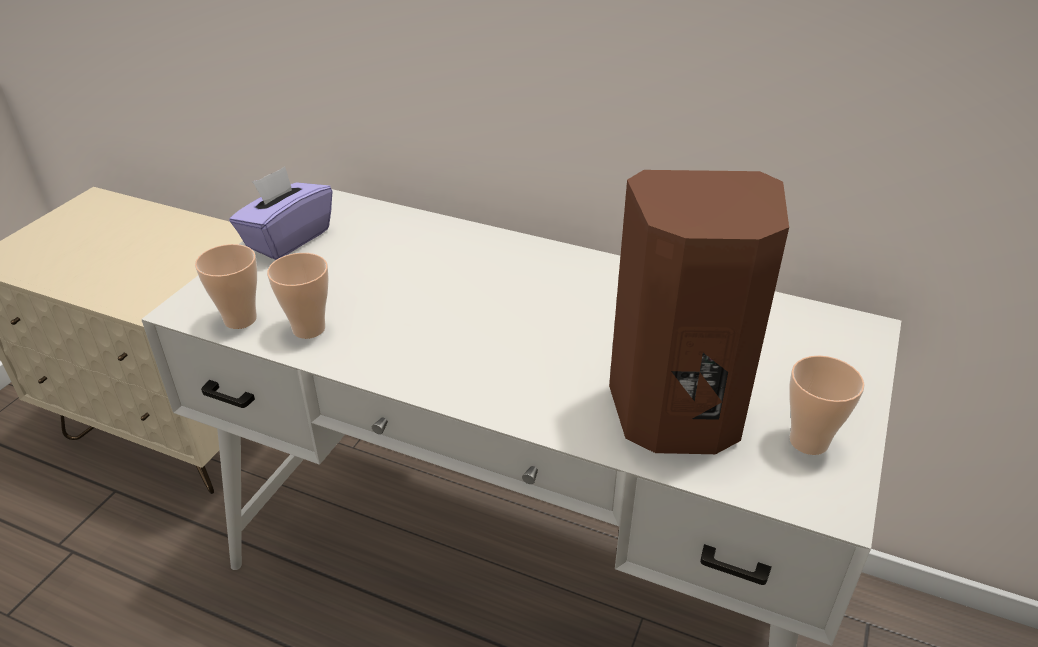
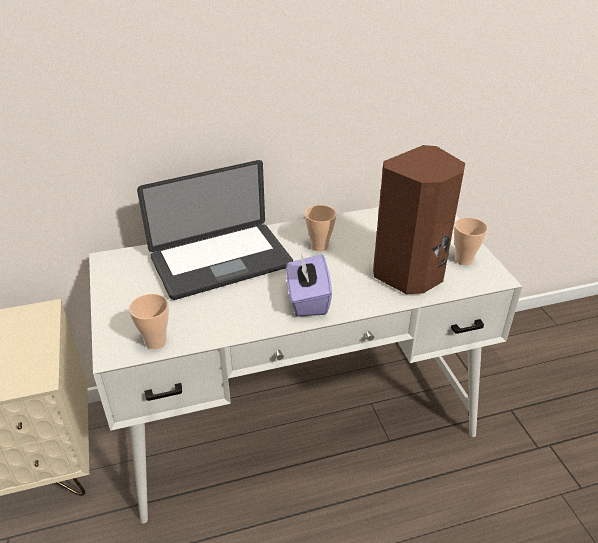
camera: 40 degrees left, 0 degrees up
purple tissue box [229,167,332,260] -> purple tissue box moved to [286,254,332,317]
cup [267,253,329,339] -> cup moved to [305,205,336,252]
none -> laptop [137,160,293,300]

